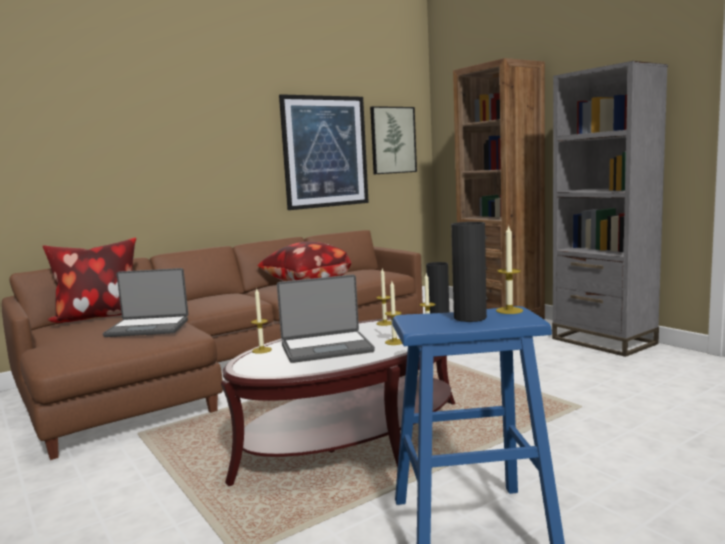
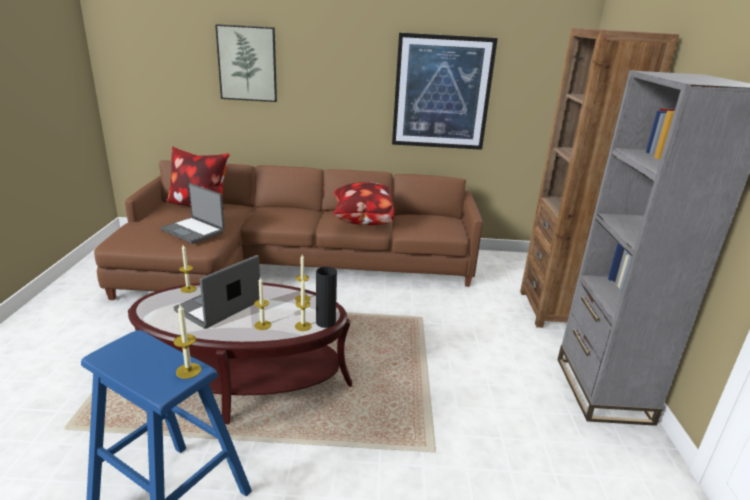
camera: 35 degrees right, 15 degrees up
laptop [277,275,375,363] -> laptop turned 105 degrees clockwise [174,255,260,329]
picture [370,106,417,174] -> picture moved to [215,24,277,102]
black vase [451,222,487,322] -> none

